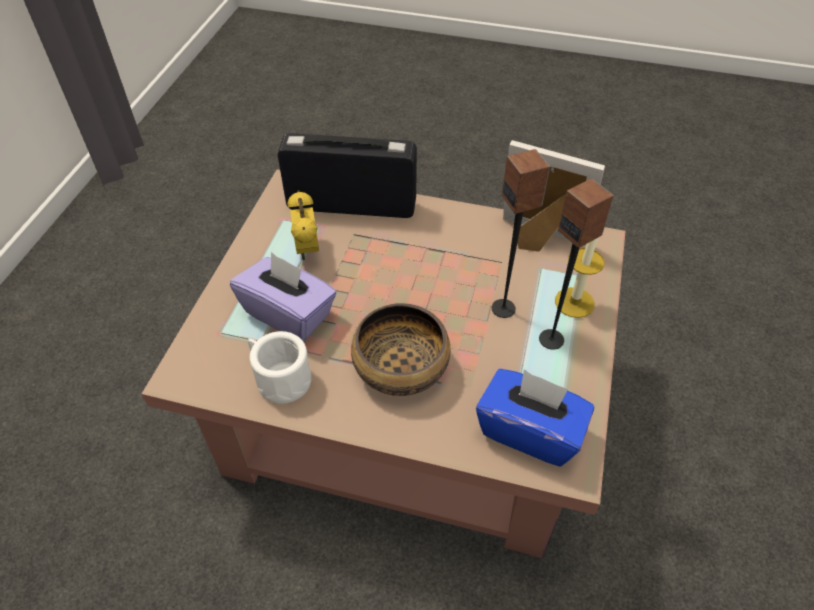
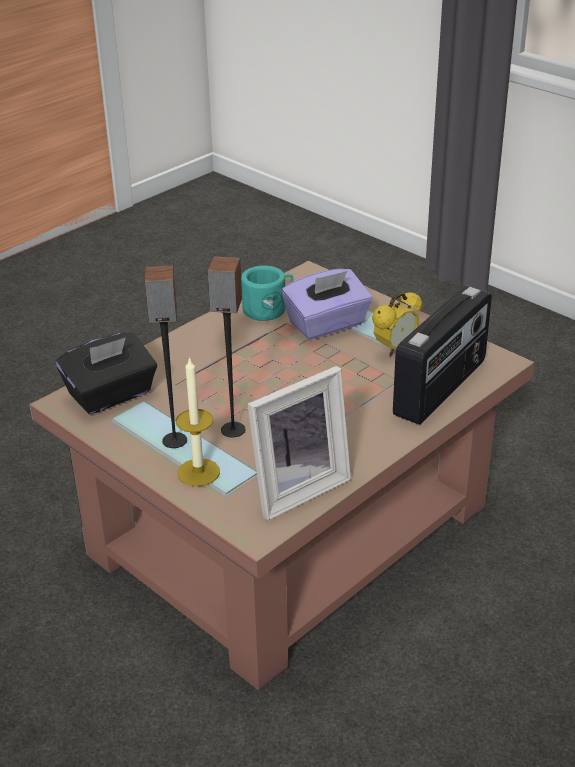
camera: 120 degrees right, 15 degrees down
white mug [248,331,311,404] -> turquoise mug [241,266,293,321]
alarm clock [287,191,319,260] -> alarm clock turned 120 degrees clockwise [372,292,423,356]
bowl [351,303,450,396] -> none
blue tissue box [476,369,594,467] -> black tissue box [56,333,157,414]

